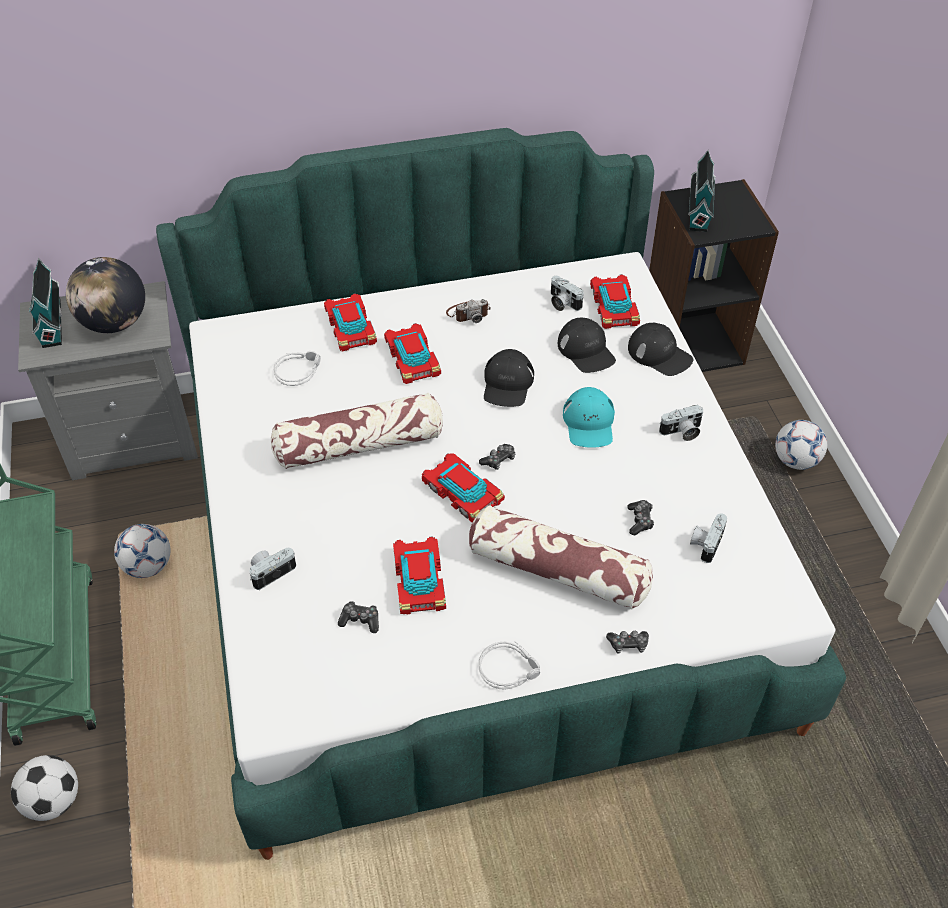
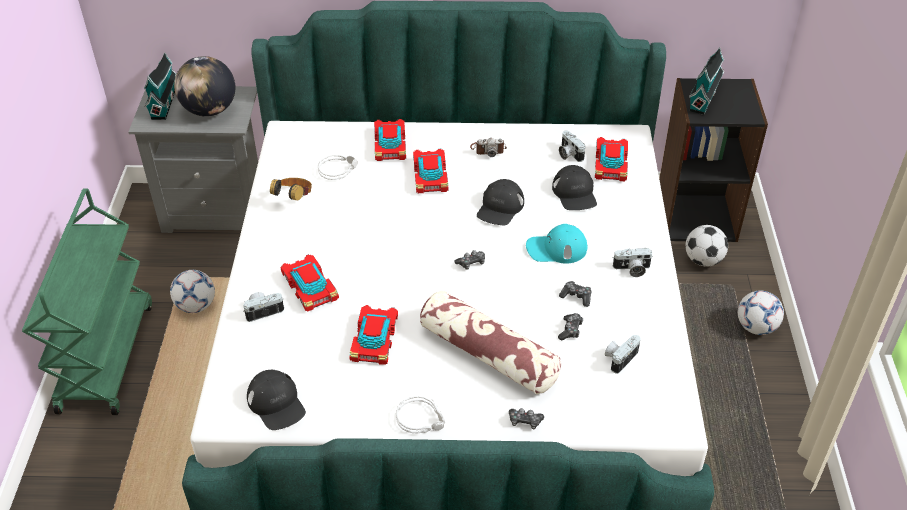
camera: 15 degrees right, 5 degrees down
football [11,755,78,821] -> football moved to [685,225,728,266]
pillow [271,393,443,469] -> none
game controller [338,601,379,633] -> game controller moved to [559,281,591,307]
toy car [422,453,505,523] -> toy car moved to [280,254,339,312]
turquoise cap [563,387,615,448] -> turquoise cap turned 75 degrees clockwise [526,224,588,264]
black cap [628,323,693,376] -> black cap moved to [247,370,306,430]
none -> headphones [270,178,312,201]

